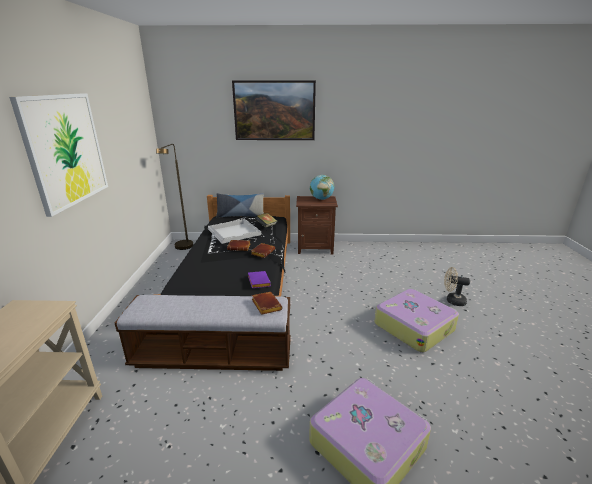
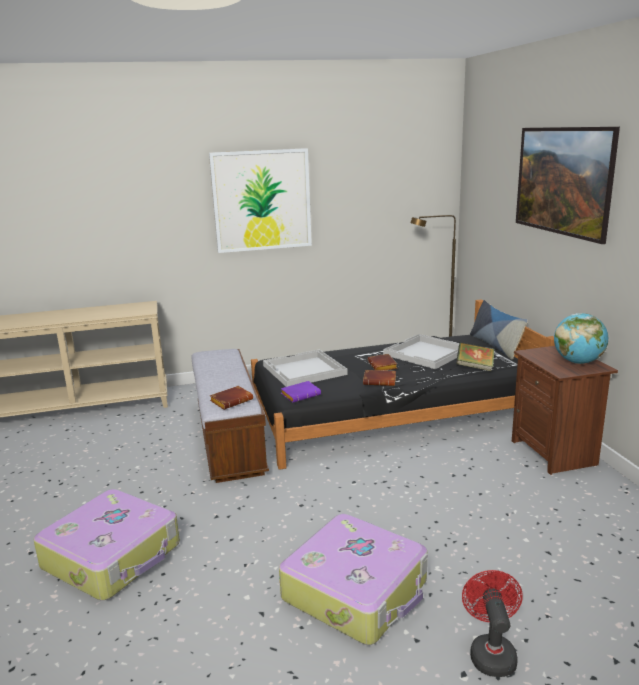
camera: 75 degrees right, 5 degrees down
beige fan [444,267,470,306] -> red fan [462,570,523,677]
none -> white tray [263,349,348,387]

